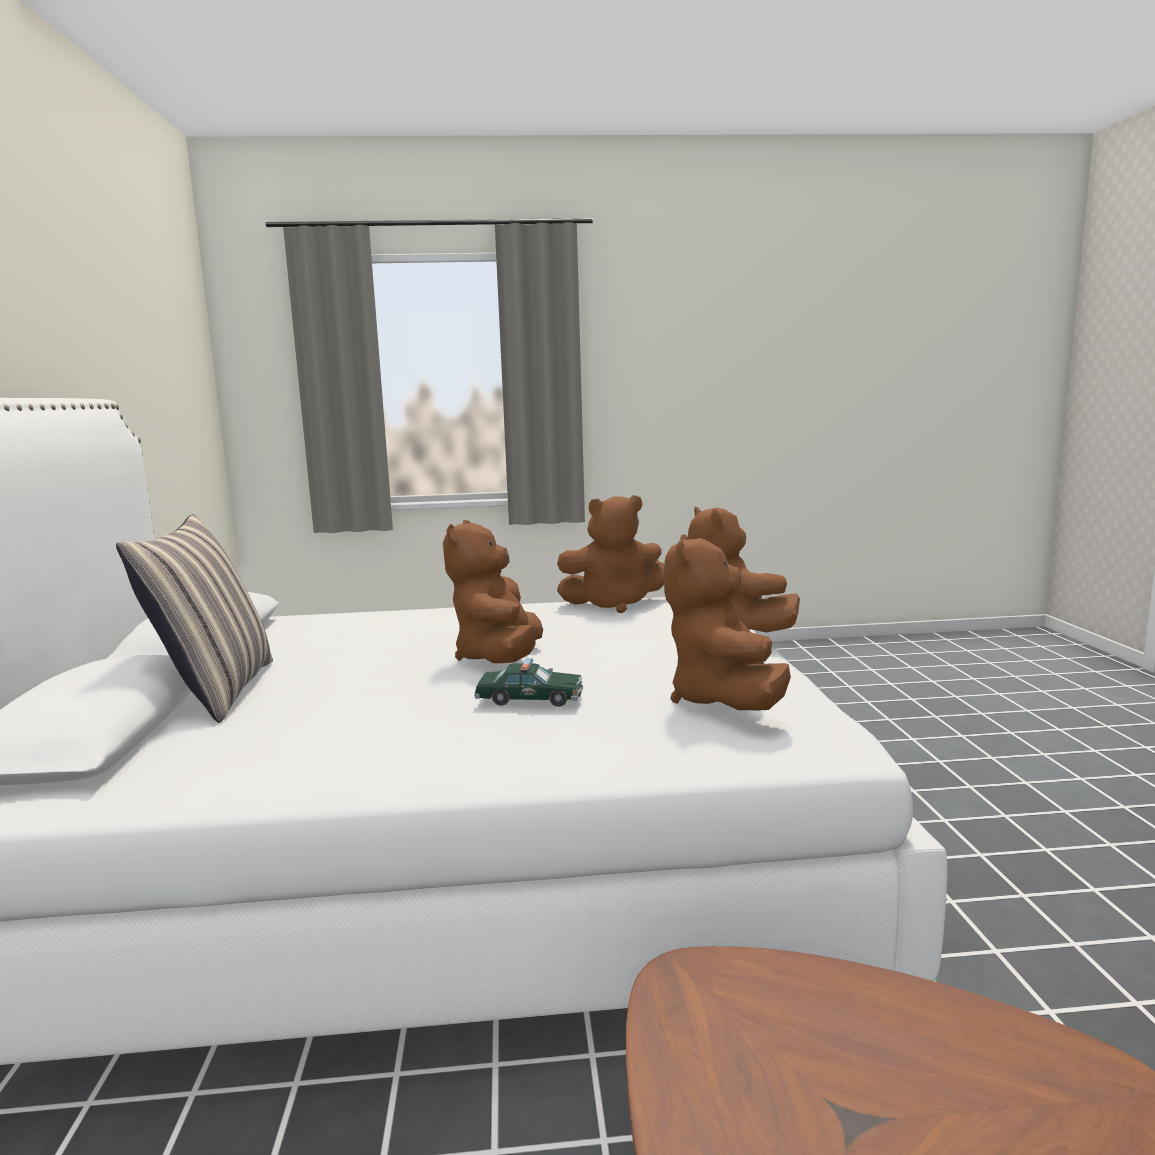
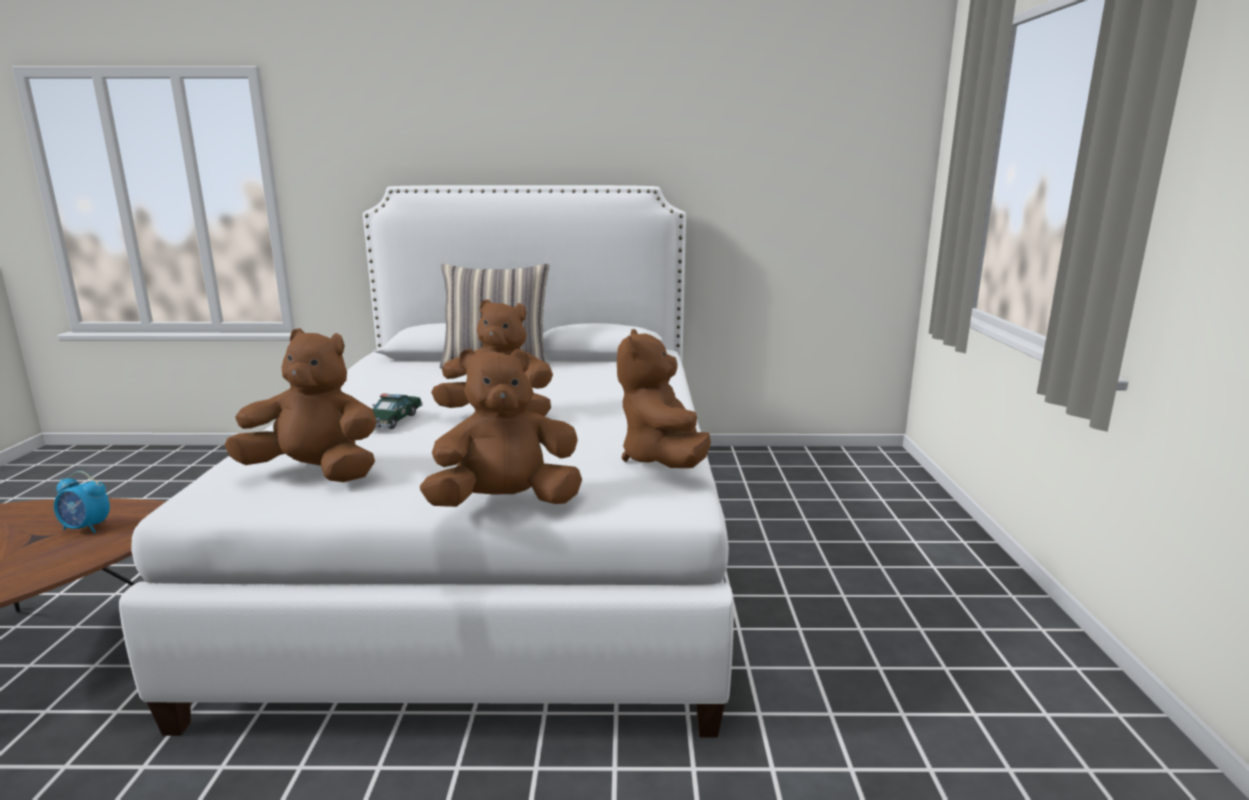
camera: 95 degrees right, 5 degrees up
none -> alarm clock [54,471,110,533]

